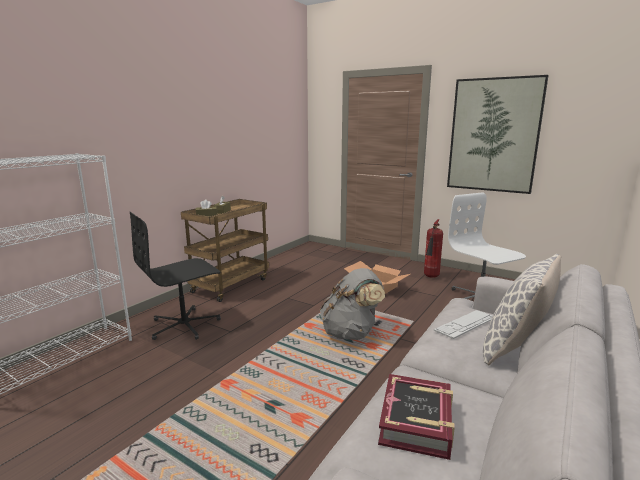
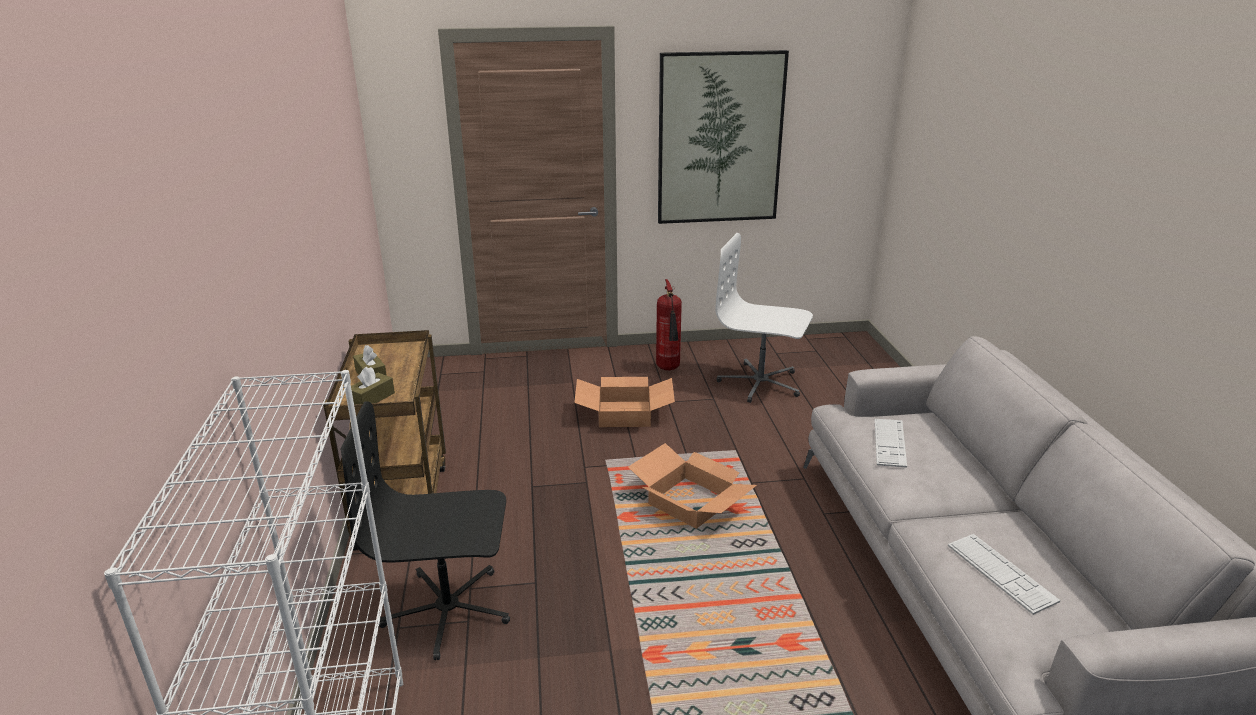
camera: 40 degrees left, 10 degrees up
black office chair [130,212,221,340] -> black office chair turned 75 degrees clockwise [340,401,510,660]
grey backpack [320,268,385,340] -> cardboard box [628,443,757,529]
book [378,374,455,460] -> keyboard [948,534,1061,615]
pillow [483,254,562,365] -> none

